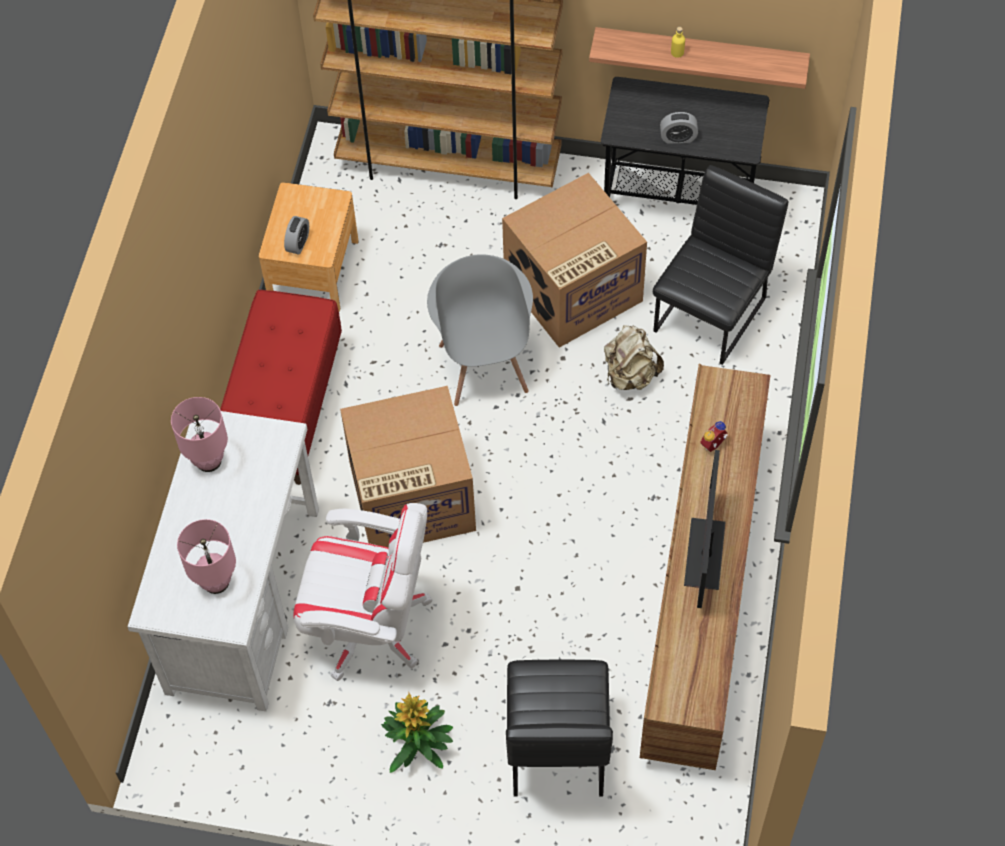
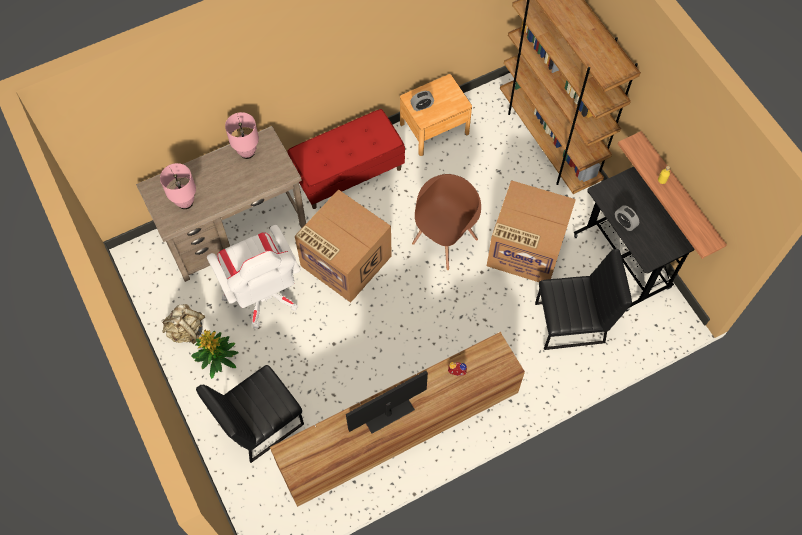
camera: 50 degrees right, 5 degrees up
white desk [128,411,319,711] -> brown desk [136,126,306,282]
grey chair [427,254,533,406] -> brown chair [412,174,481,270]
beige backpack [604,325,664,390] -> beige backpack moved to [161,304,205,344]

